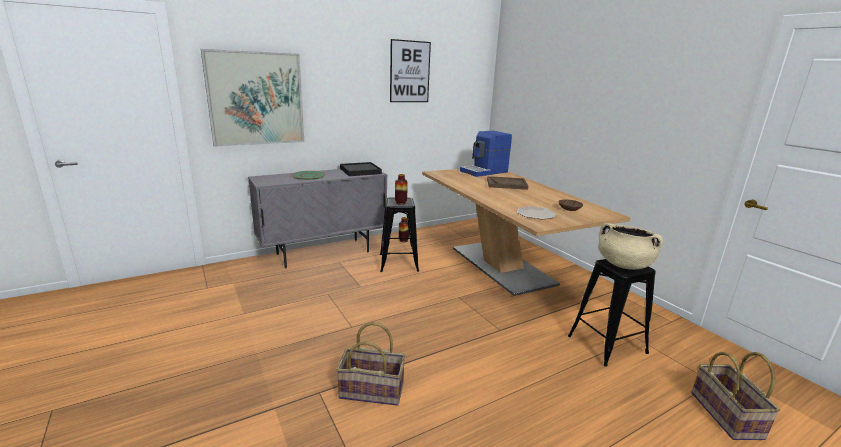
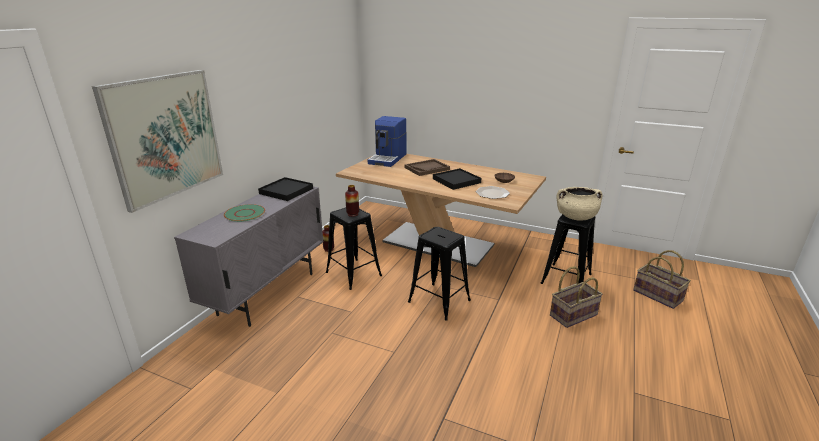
camera: 35 degrees left, 5 degrees up
basket [336,322,406,406] -> basket moved to [550,266,603,328]
picture [390,39,431,102] -> none
none -> black stool [408,227,471,320]
none -> black tray [433,168,481,190]

